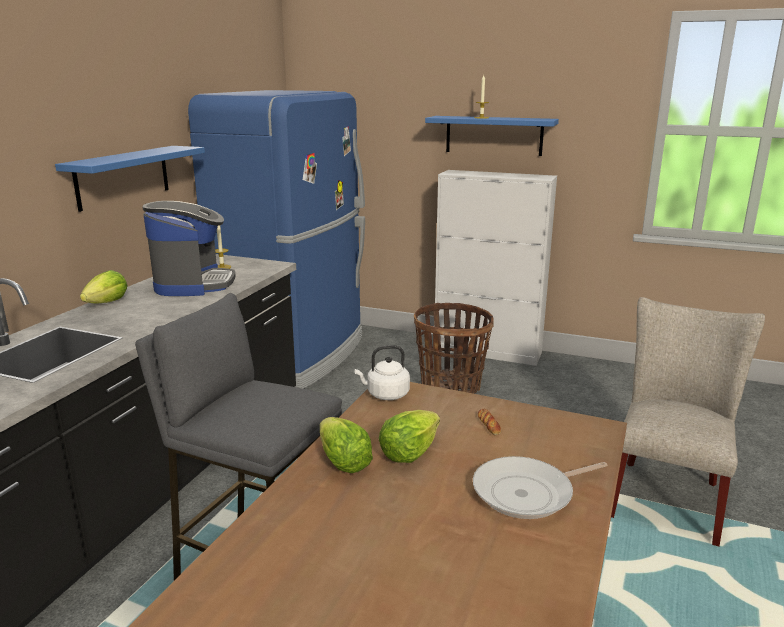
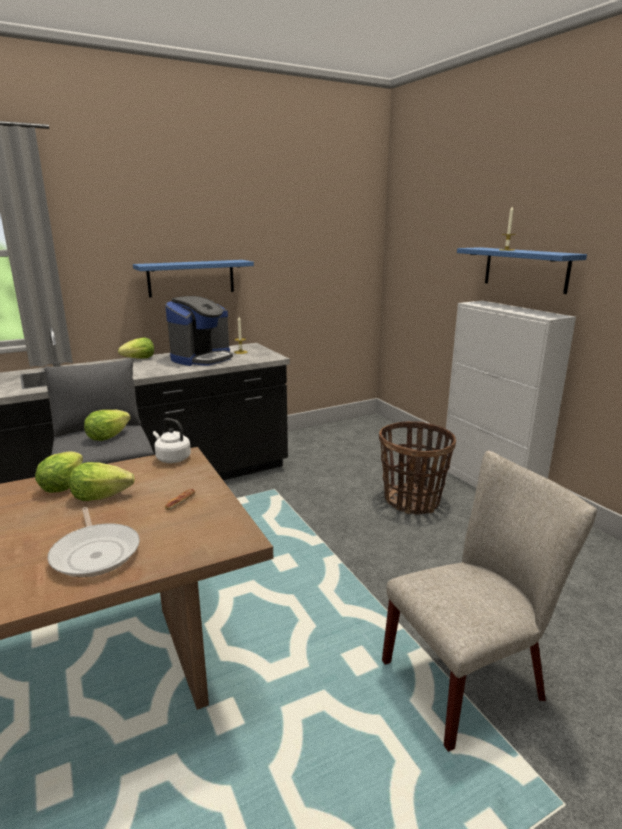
camera: 40 degrees right, 0 degrees up
blue fridge [188,90,365,389] -> none
frying pan [473,456,607,519] -> frying pan turned 135 degrees counterclockwise [47,507,140,577]
none -> lettuce [84,410,131,441]

